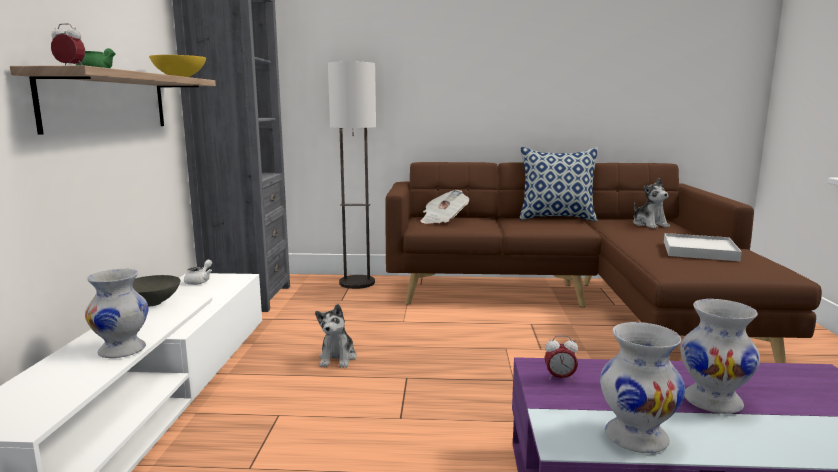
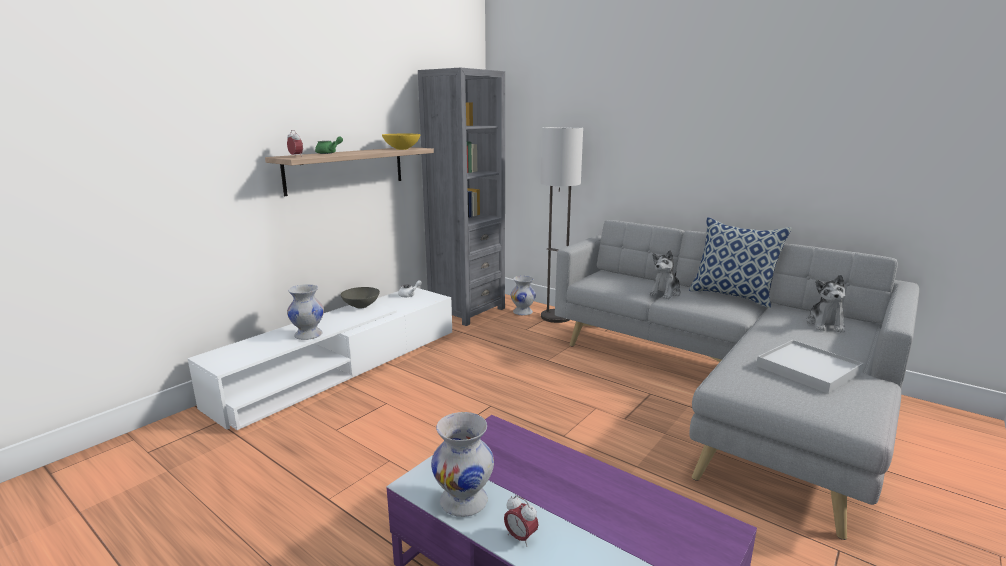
camera: 35 degrees right, 5 degrees up
plush toy [315,304,357,368] -> plush toy moved to [649,250,681,299]
brown sofa [385,162,822,363] -> grey sofa [555,220,919,540]
newspaper [421,190,469,224] -> none
alarm clock [545,335,578,381] -> alarm clock moved to [504,495,538,547]
white vase [680,299,760,414] -> white vase moved to [511,276,536,315]

